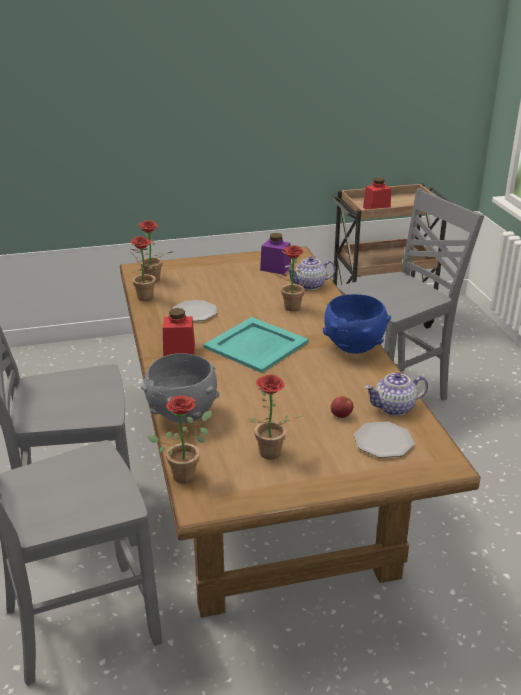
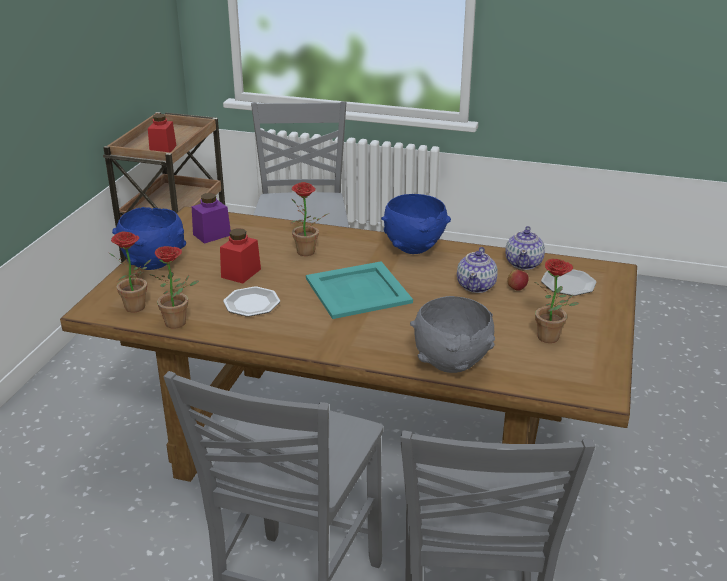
camera: 60 degrees left, 0 degrees up
potted plant [148,395,212,483] -> none
red jar [163,308,195,357] -> red jar moved to [220,228,261,284]
teapot [285,257,336,290] -> teapot moved to [457,247,498,293]
none -> blue bowl [112,207,186,270]

